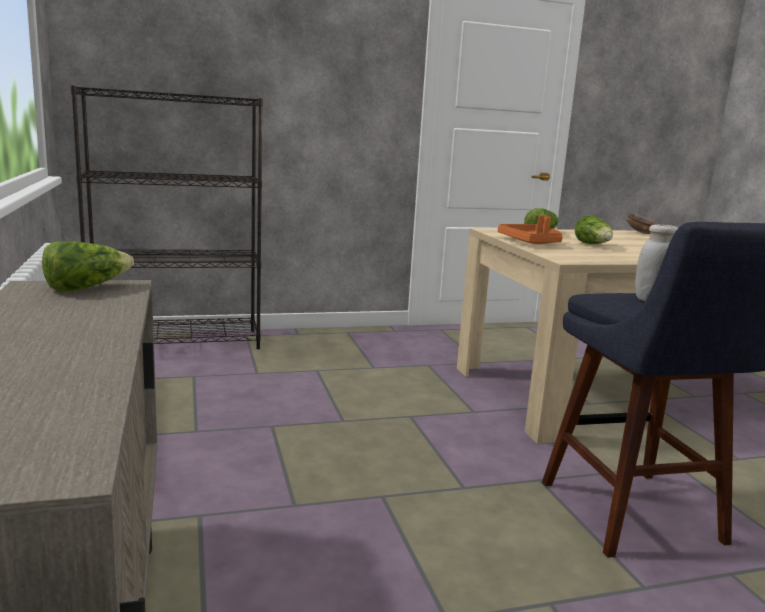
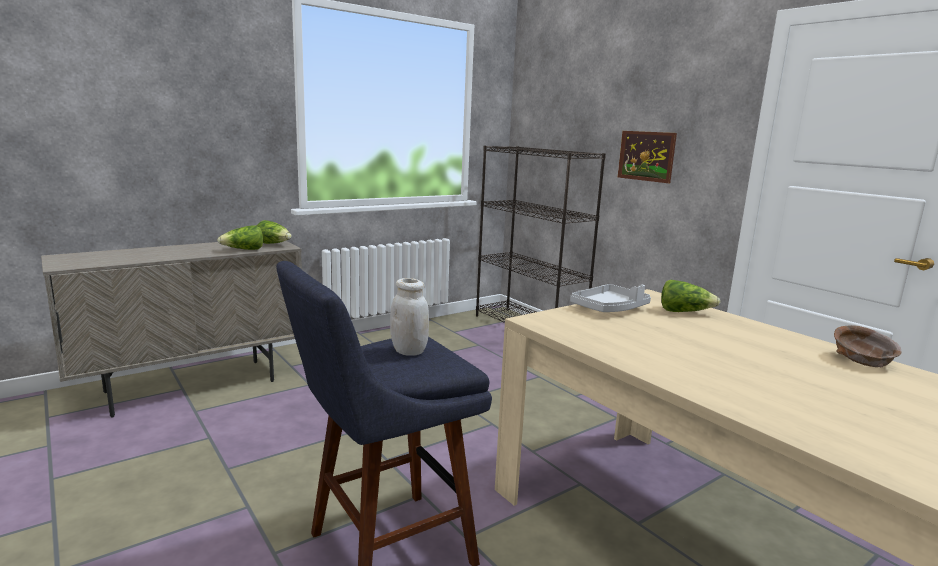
camera: 70 degrees right, 0 degrees up
orange tray [498,215,563,244] -> grey tray [570,284,651,312]
lettuce [575,215,613,244] -> lettuce moved to [217,225,263,250]
none -> picture [618,131,677,183]

